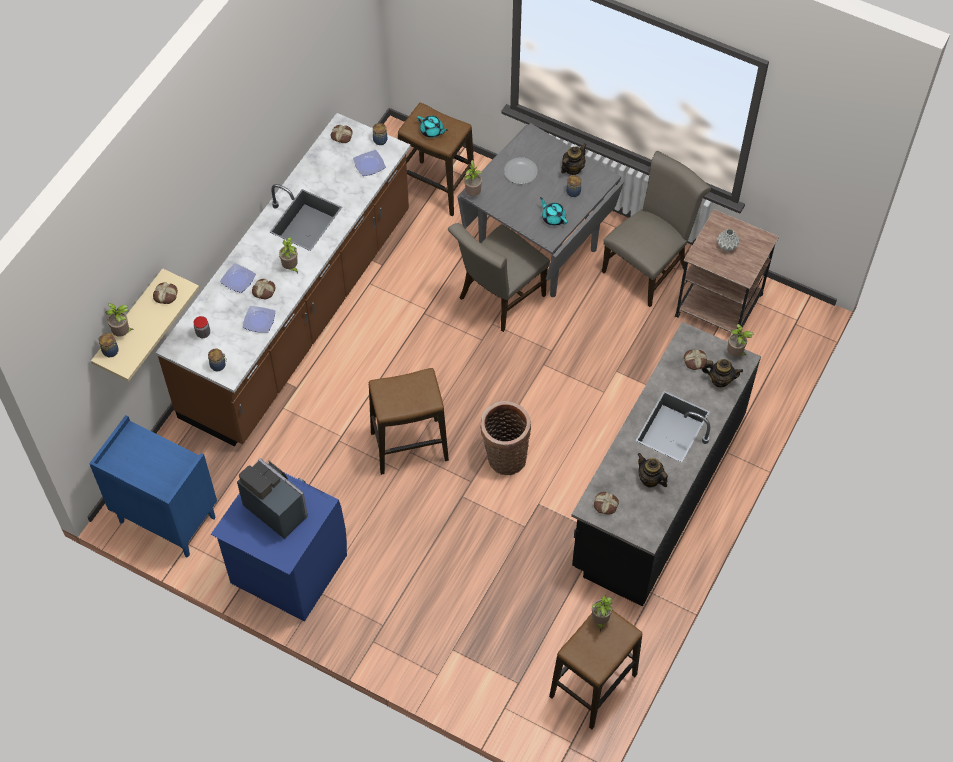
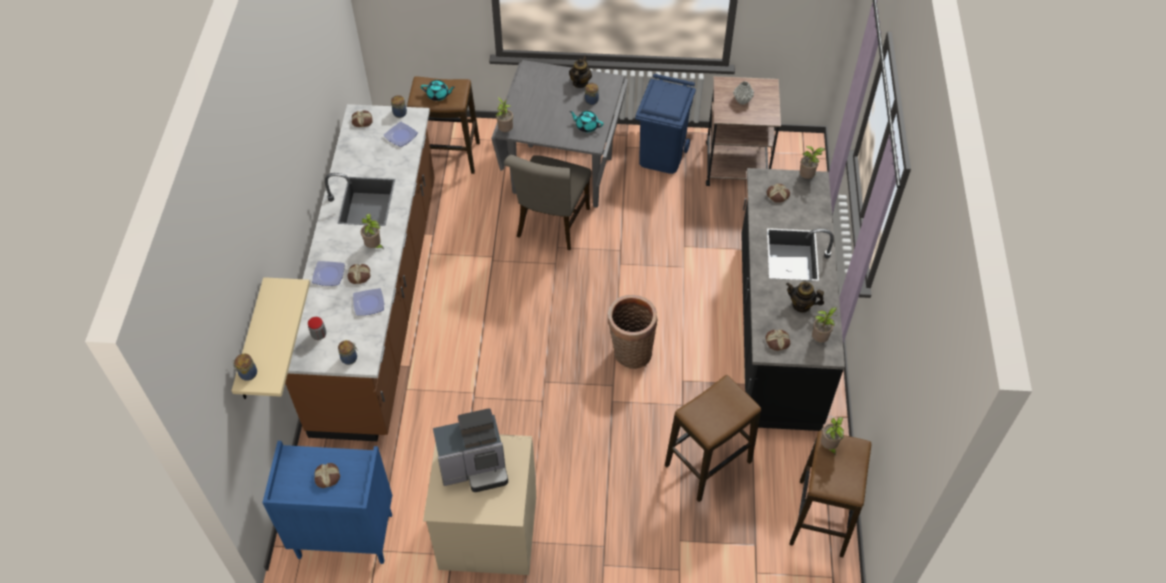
camera: 25 degrees left, 5 degrees down
potted plant [105,303,134,337] -> potted plant moved to [812,307,839,343]
bread [153,282,178,304] -> bread moved to [314,463,340,488]
blue washing machine [211,473,347,622] -> beige washing machine [423,434,536,575]
coffee machine [237,458,308,539] -> coffee machine turned 150 degrees clockwise [433,408,508,492]
stool [369,368,449,475] -> stool moved to [665,375,761,502]
plate [504,157,538,184] -> none
beige chair [602,151,711,307] -> blue trash can [635,74,696,174]
teapot [702,359,743,387] -> none

